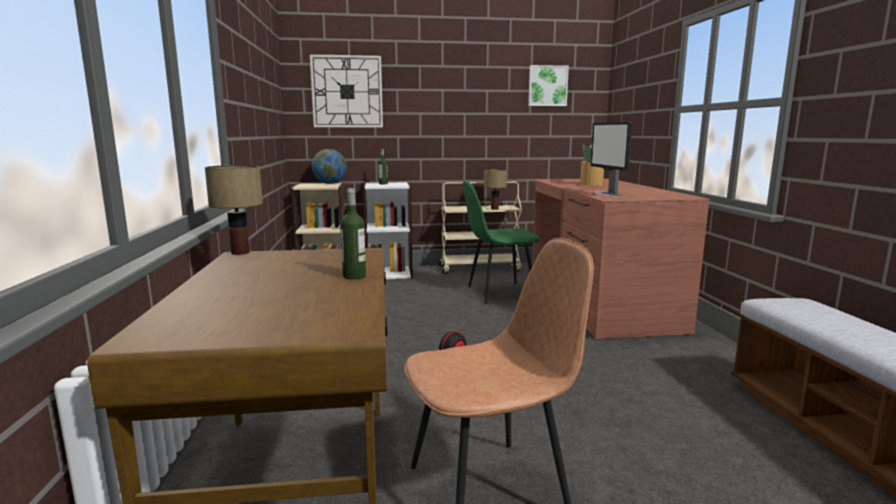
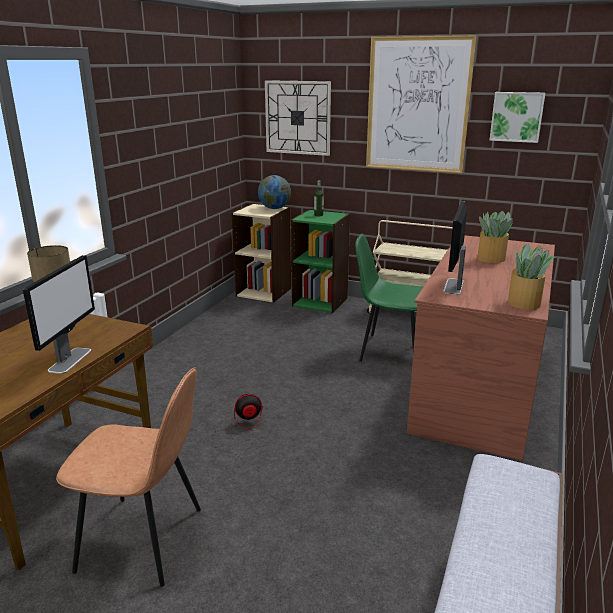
camera: 30 degrees right, 10 degrees up
bottle [340,188,366,279] -> monitor [23,255,95,374]
white bookcase [363,182,413,279] -> green bookcase [291,210,350,313]
table lamp [484,169,507,210] -> none
none -> picture [366,35,477,173]
none -> potted plant [508,243,555,310]

